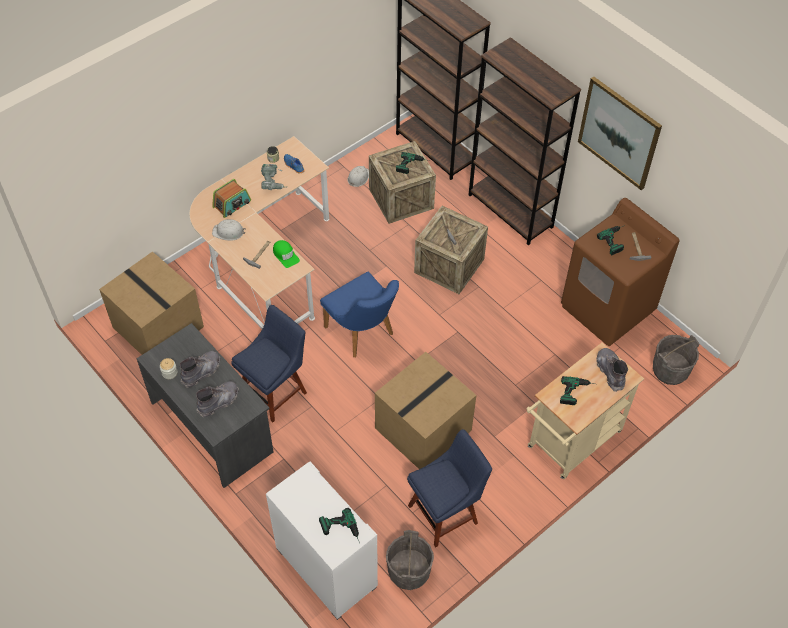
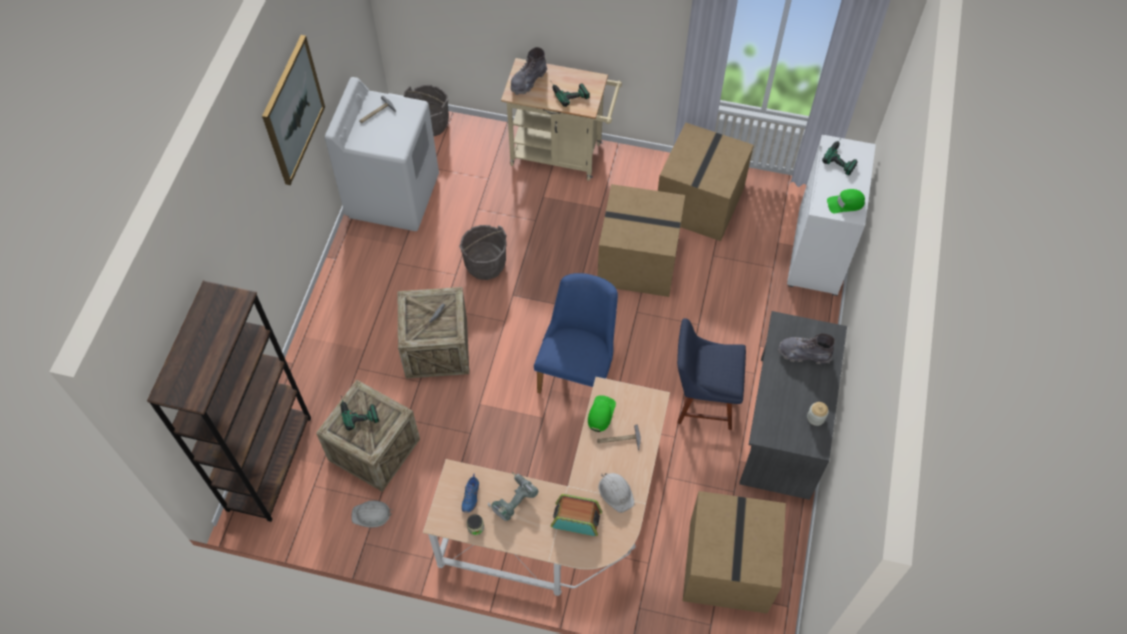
camera: 125 degrees left, 5 degrees up
grey boot [180,351,220,388] -> none
grey bucket [386,530,434,590] -> grey bucket moved to [459,225,507,280]
blue chair [407,429,492,548] -> cardboard box [658,122,754,241]
brown bookcase [469,37,581,245] -> none
brown washing machine [561,198,680,346] -> white washing machine [325,77,439,231]
power drill [597,225,625,255] -> none
none -> green cap [827,189,865,213]

